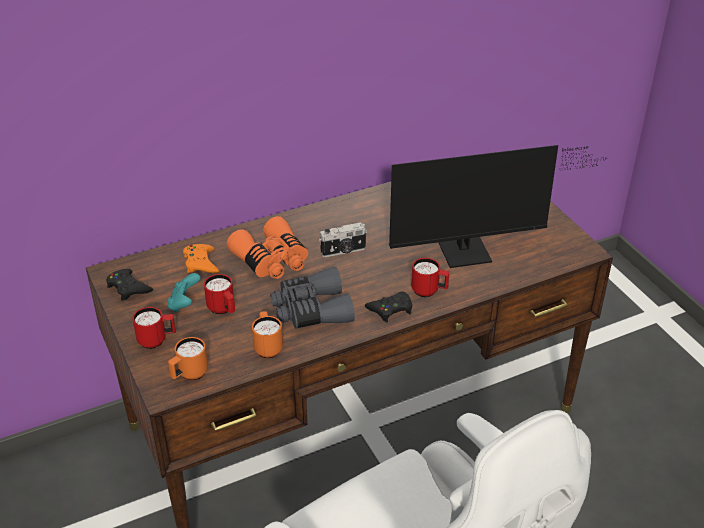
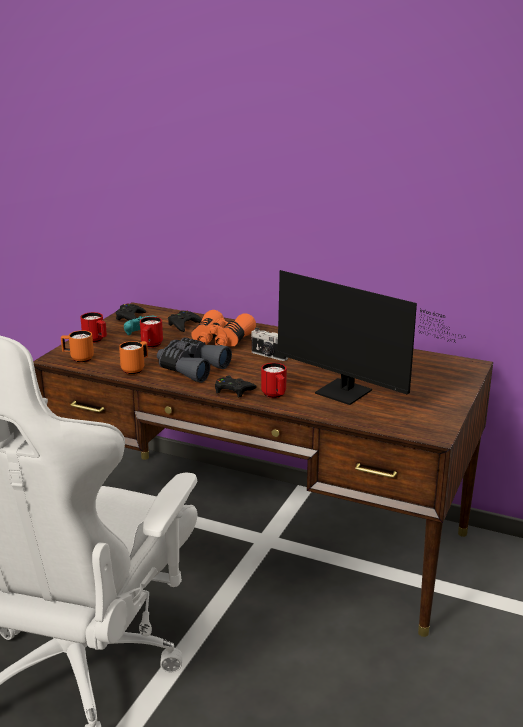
camera: 50 degrees right, 15 degrees down
orange game controller [183,244,220,273] -> black game controller [168,311,202,332]

